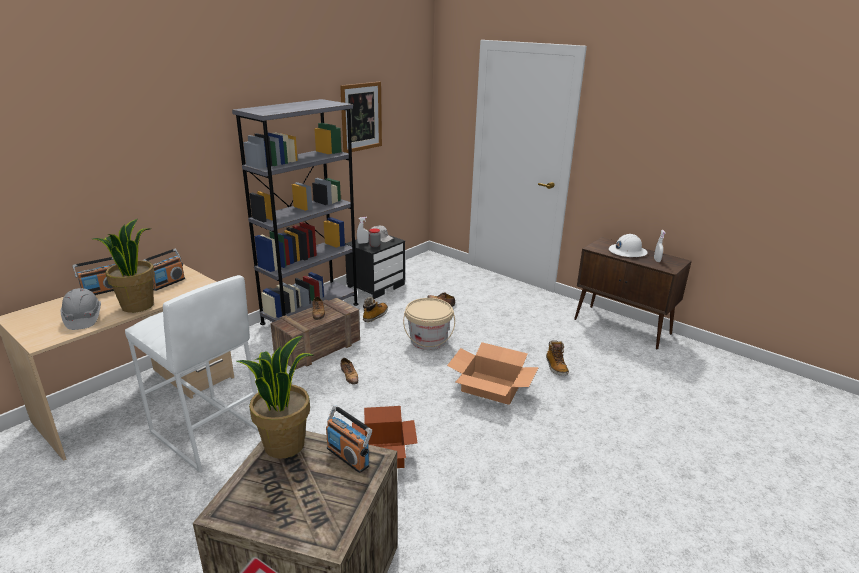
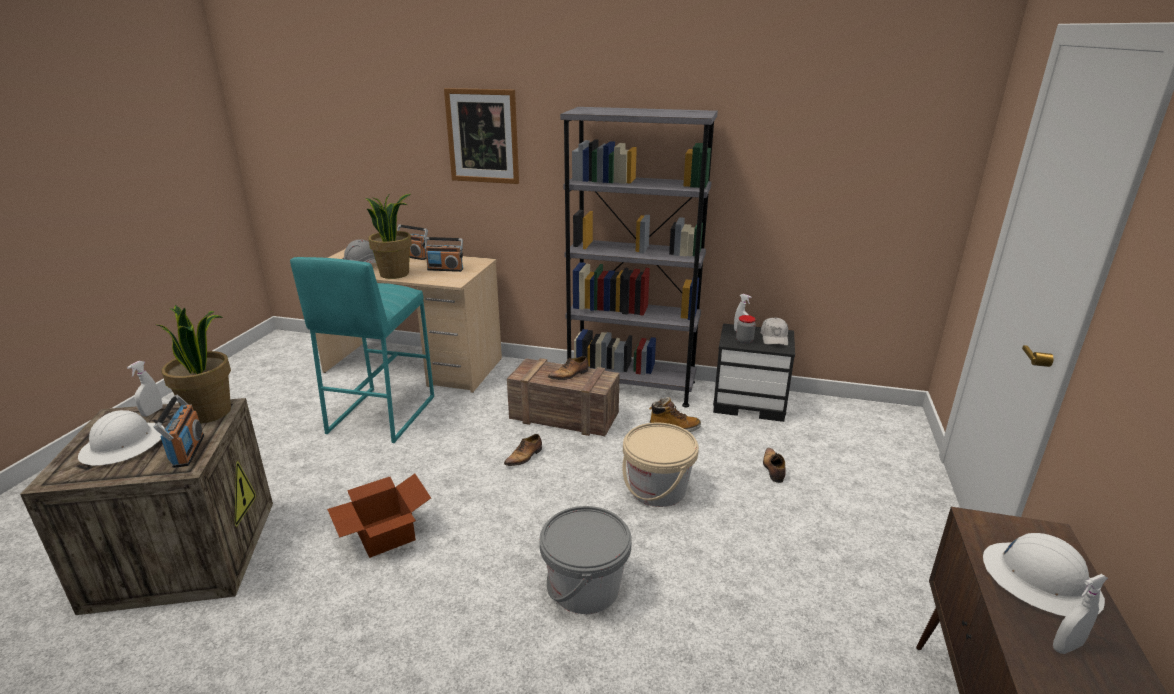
camera: 65 degrees right, 0 degrees up
white stool [125,275,259,473] -> turquoise stool [290,257,434,443]
radio [326,406,372,473] -> radio turned 150 degrees clockwise [154,394,204,468]
picture [340,82,382,153] -> picture moved to [444,88,519,184]
cardboard box [447,342,539,405] -> grey bucket [539,506,632,614]
boot [546,340,569,375] -> none
none -> white hard hat [78,410,165,466]
none -> white spray bottle [127,361,163,417]

